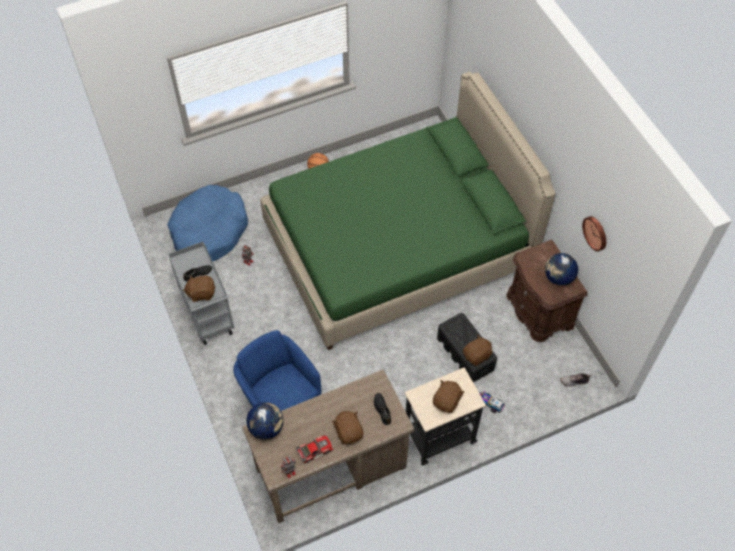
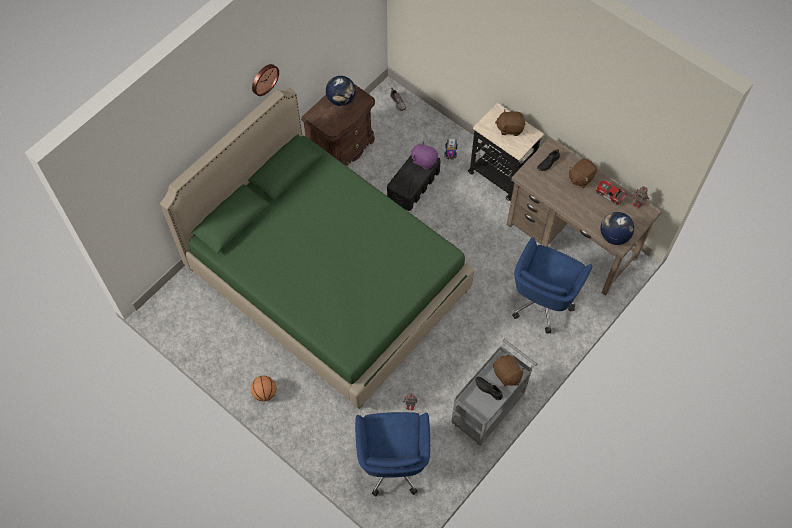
camera: 115 degrees left, 5 degrees up
blue dog bed [168,185,248,262] -> blue office chair [355,412,430,497]
brown plush toy [463,335,493,366] -> purple plush toy [411,141,438,169]
wall clock [582,216,606,252] -> wall clock moved to [252,64,279,96]

